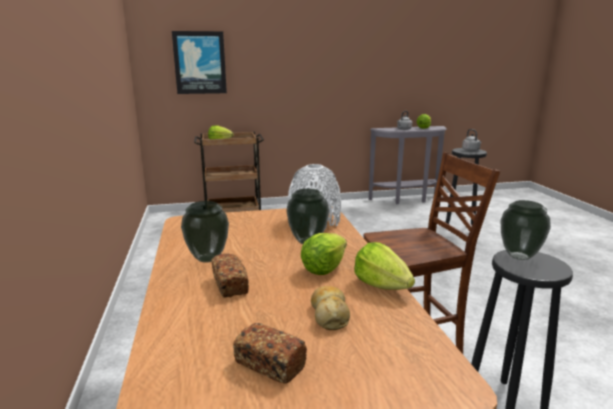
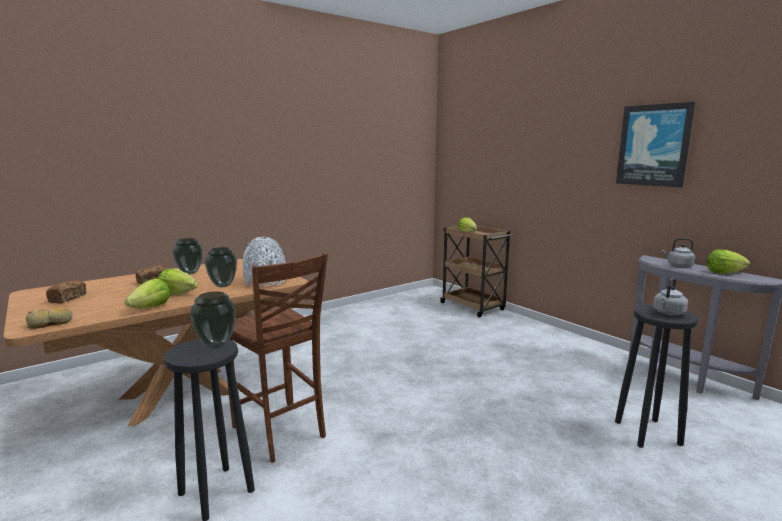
camera: 65 degrees right, 5 degrees down
picture [172,31,227,94] -> picture moved to [616,102,695,188]
bread [311,286,350,330] -> bread moved to [26,307,73,329]

